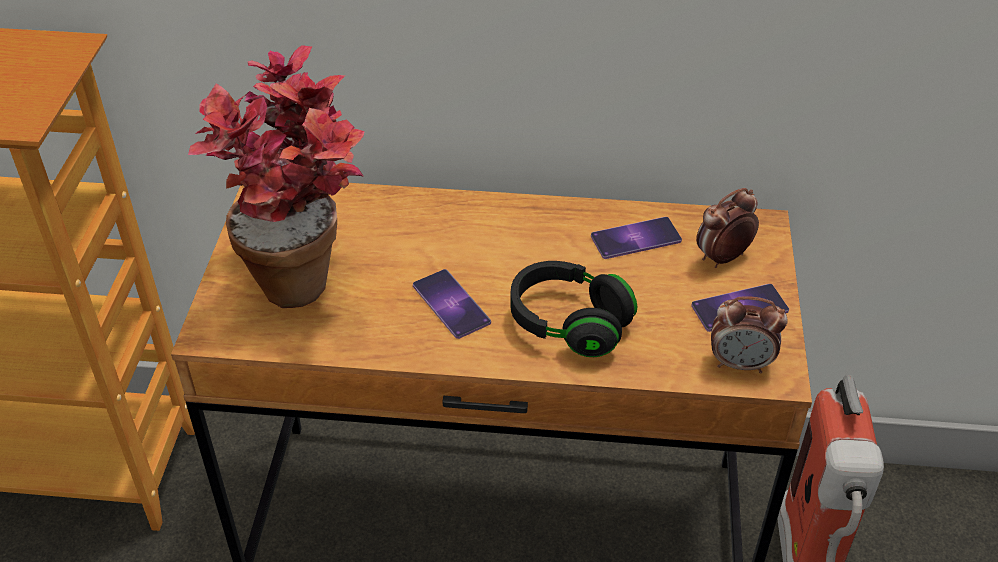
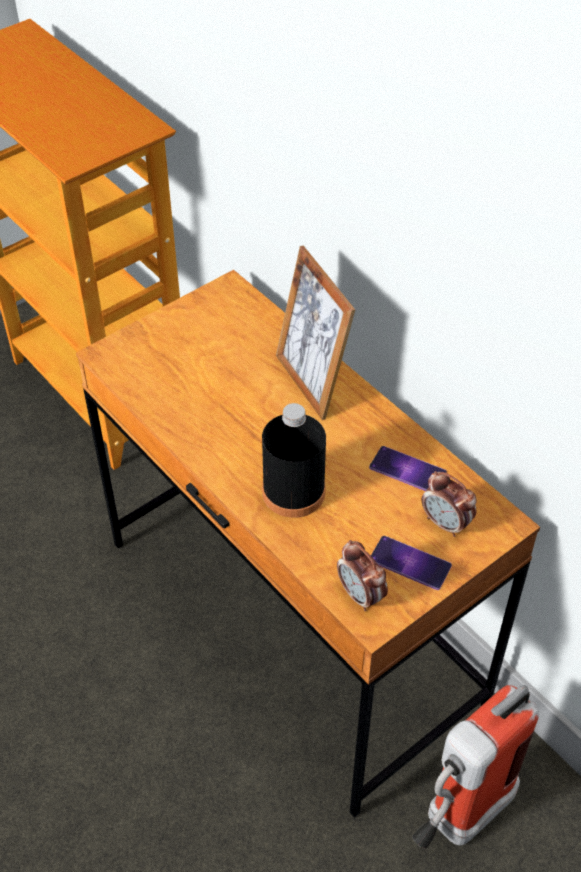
camera: 45 degrees right, 5 degrees up
potted plant [188,45,365,308] -> none
phone [413,269,491,339] -> none
black headphones [511,261,637,357] -> black bottle [262,403,326,518]
alarm clock [696,188,759,268] -> alarm clock turned 150 degrees counterclockwise [422,471,477,537]
none -> picture frame [276,246,355,420]

